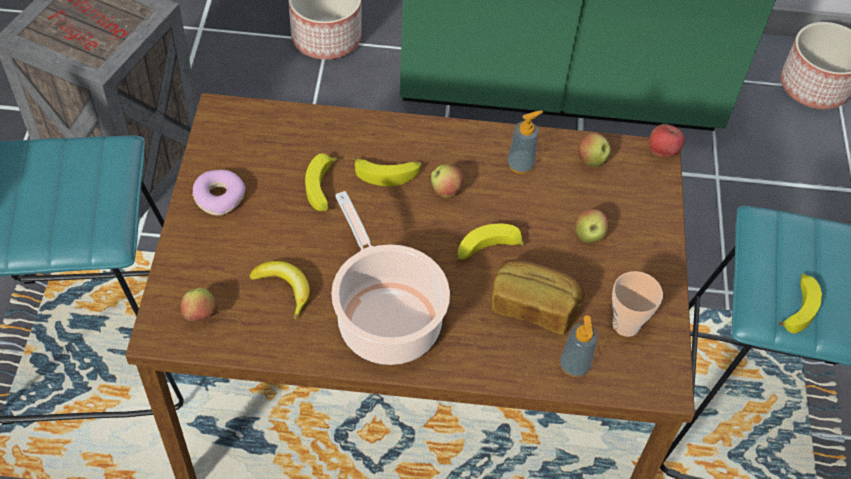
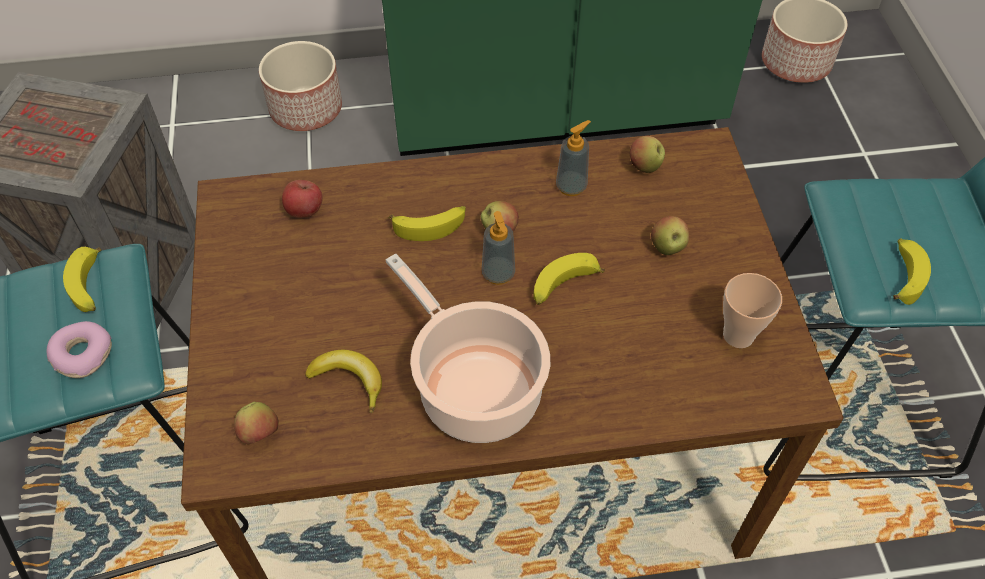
camera: 10 degrees left, 0 degrees up
donut [192,170,246,216] -> donut moved to [46,321,112,378]
banana [305,153,337,211] -> banana moved to [63,247,102,312]
bread [492,259,585,335] -> none
soap dispenser [559,315,598,377] -> soap dispenser moved to [482,211,515,285]
apple [649,124,685,157] -> apple moved to [282,180,322,218]

